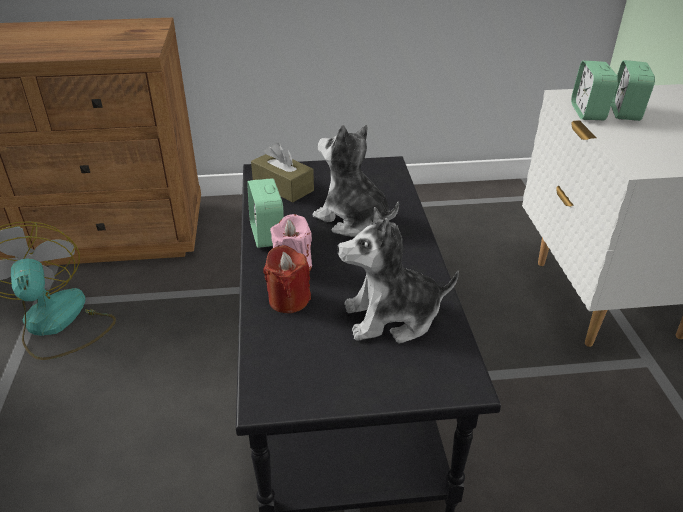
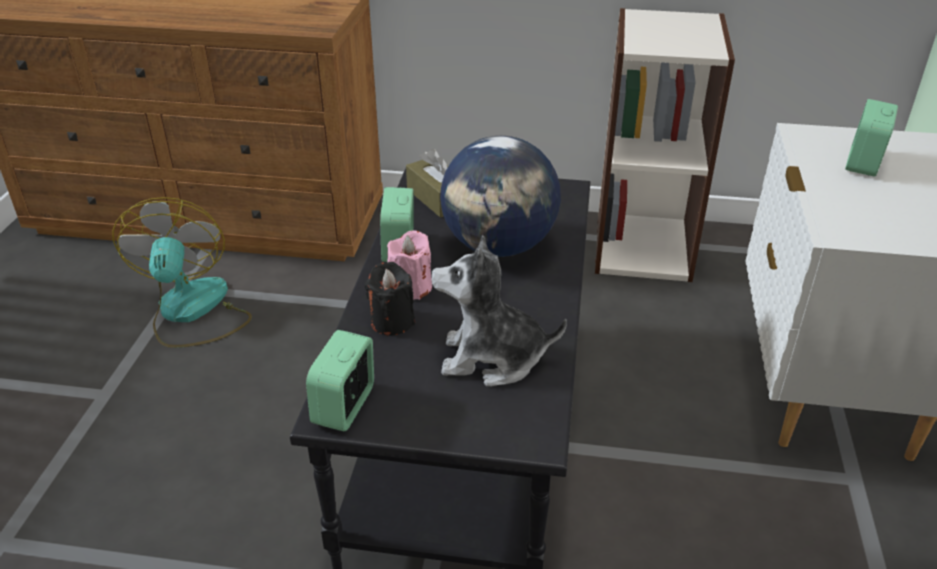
camera: 15 degrees right, 0 degrees up
red candle [263,245,311,313] -> black candle [365,262,415,336]
plush toy [313,125,399,237] -> globe [440,136,561,257]
alarm clock [571,61,618,120] -> alarm clock moved to [306,330,374,431]
none -> bookcase [595,8,735,282]

